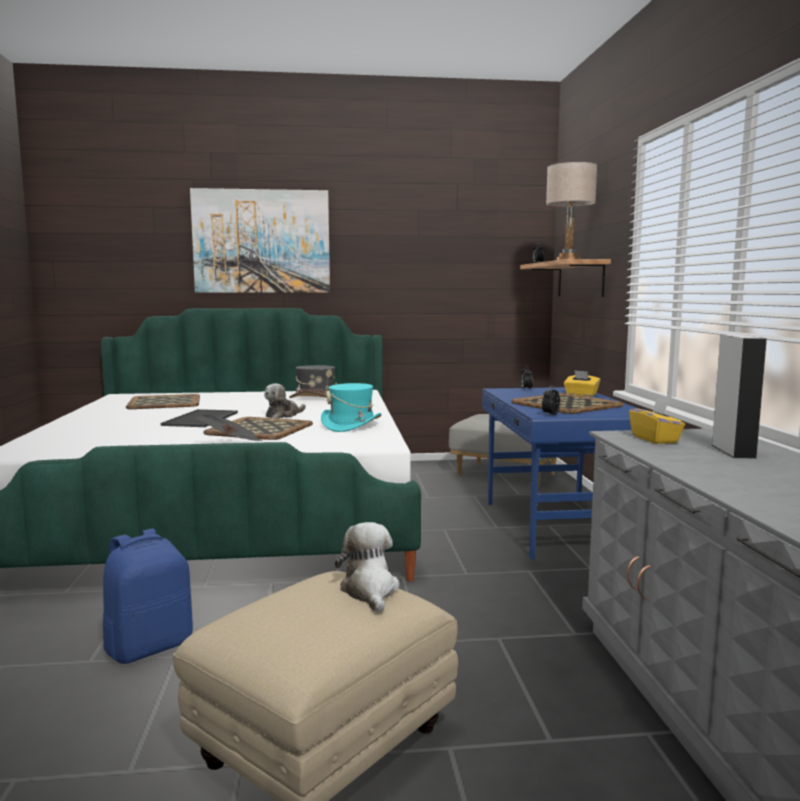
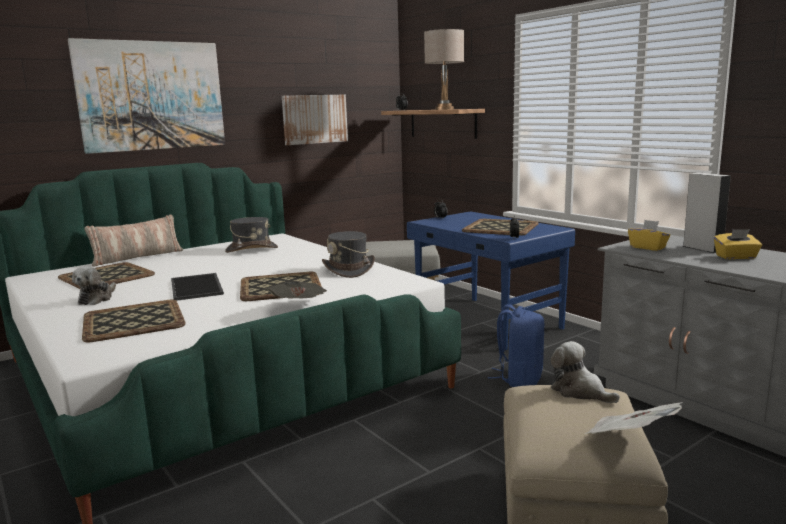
camera: 30 degrees left, 5 degrees up
blue backpack [103,529,193,664] -> blue backpack moved to [488,304,544,387]
plush toy [264,383,306,418] -> plush toy moved to [72,266,116,305]
turquoise hat [321,383,382,432] -> grey hat [322,231,375,278]
yellow tissue box [564,370,600,397] -> yellow tissue box moved to [714,229,762,259]
none -> tray [82,300,186,343]
none -> pillow [84,215,183,267]
none -> picture [282,95,348,145]
none -> newspaper [584,402,683,434]

